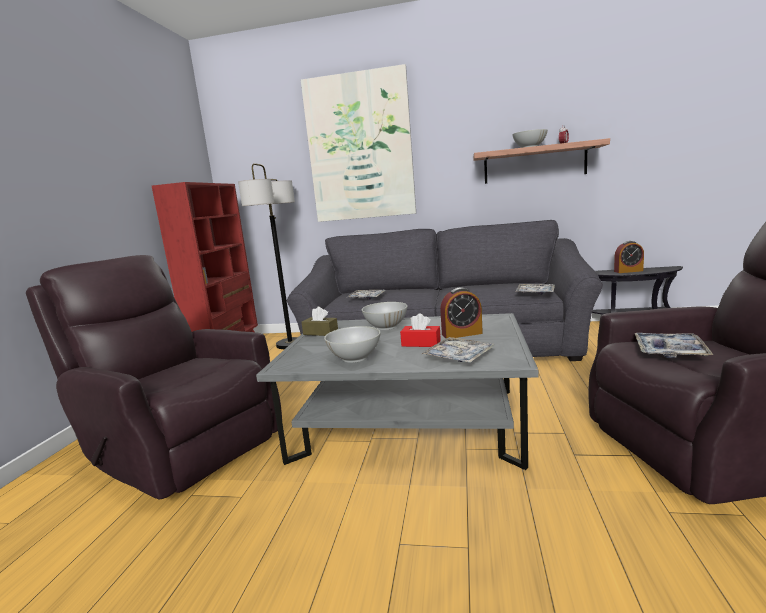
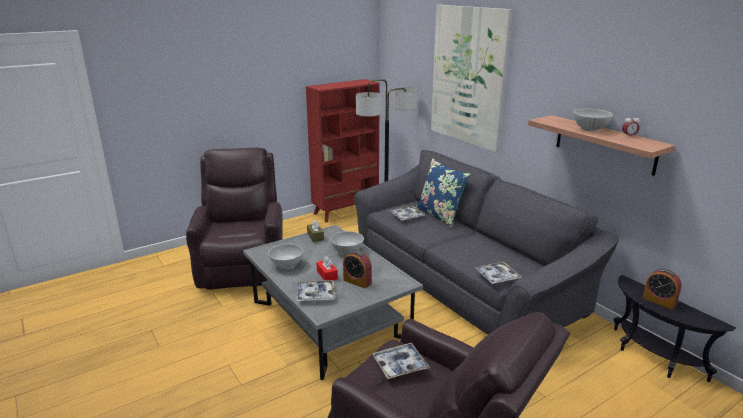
camera: 45 degrees right, 10 degrees up
none -> blue pillow [416,159,471,228]

